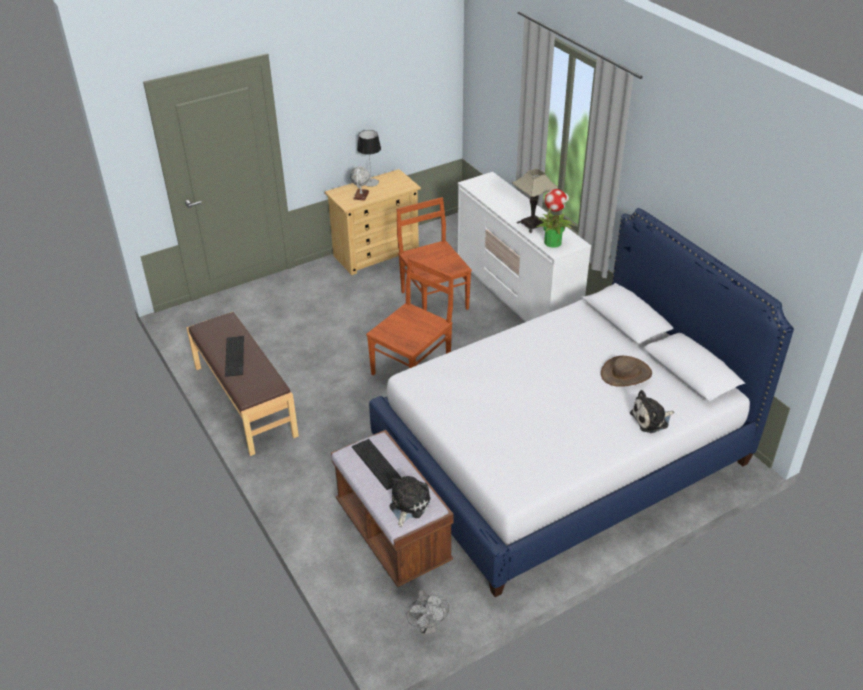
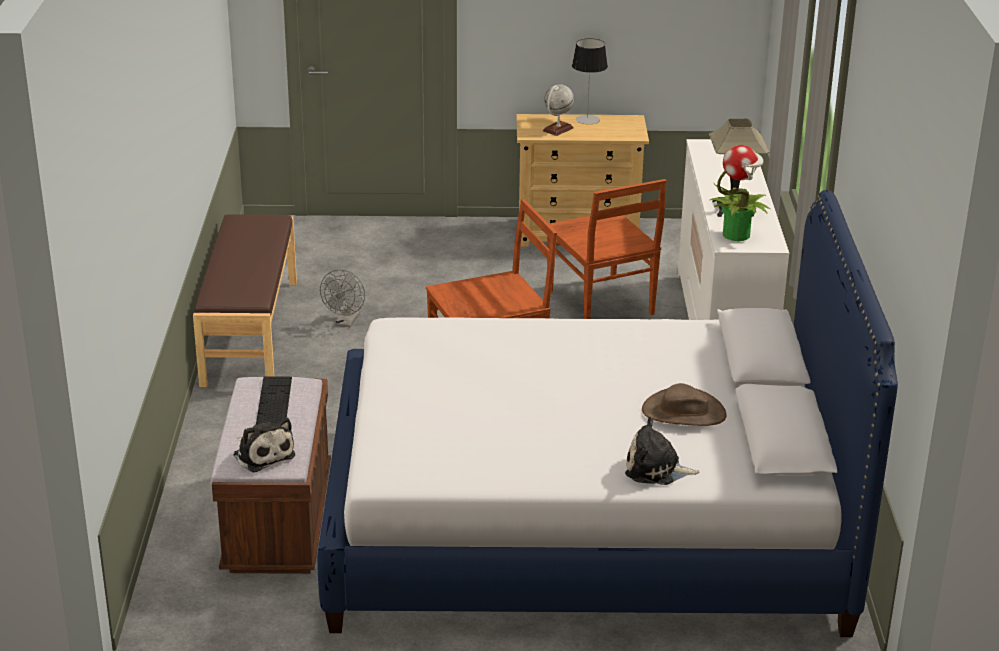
camera: 30 degrees right, 10 degrees down
keyboard [225,336,244,377] -> none
plush toy [389,476,431,527] -> plush toy turned 90 degrees clockwise [233,417,295,473]
brown chair [397,197,472,311] -> brown chair turned 150 degrees clockwise [547,179,667,319]
grey fan [407,590,449,635] -> grey fan moved to [320,270,365,327]

